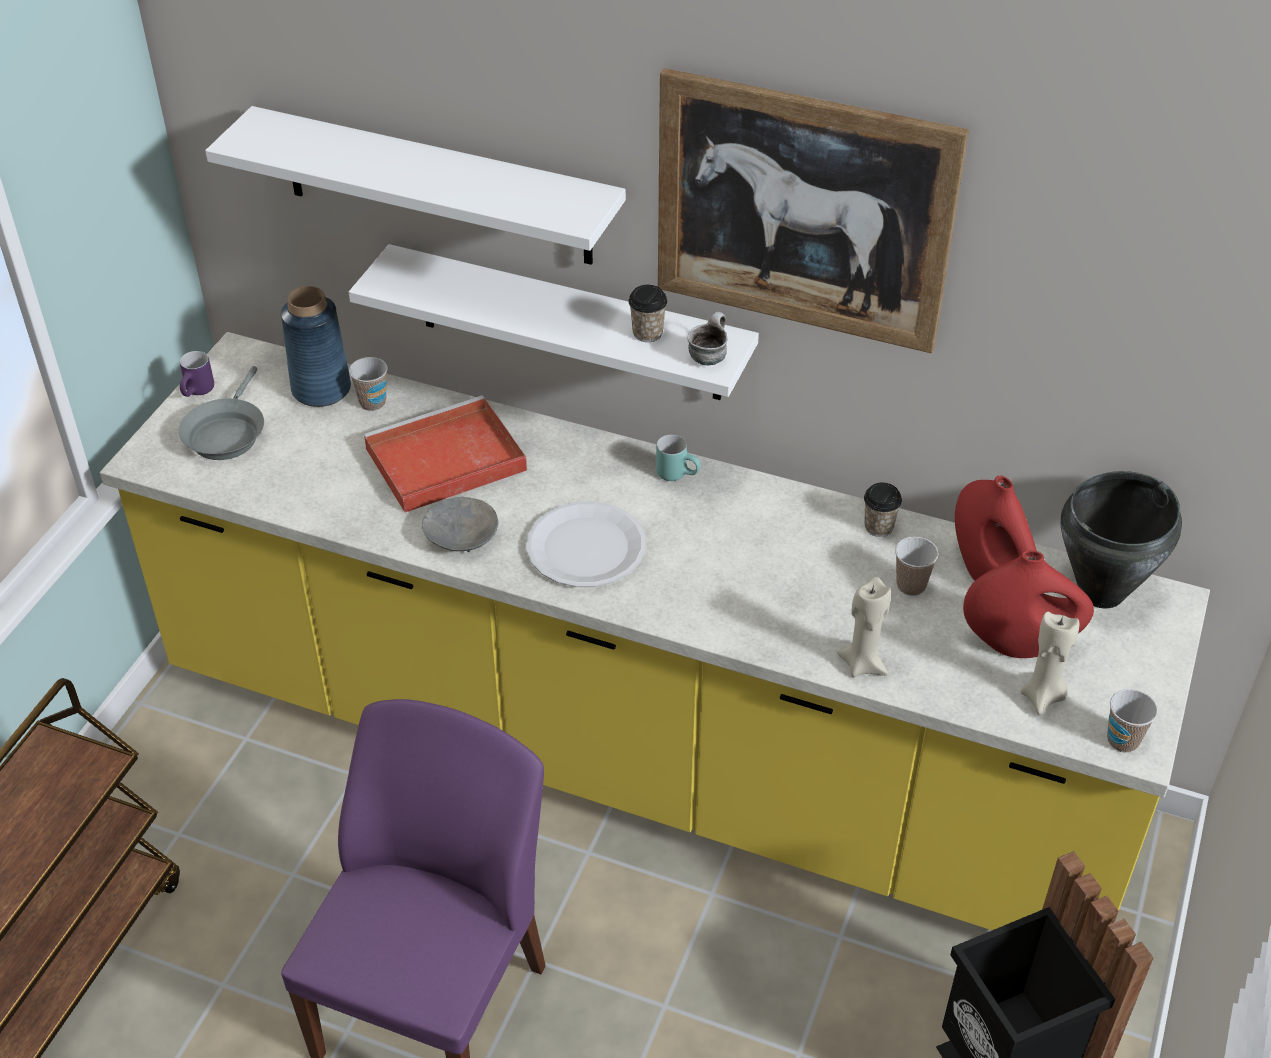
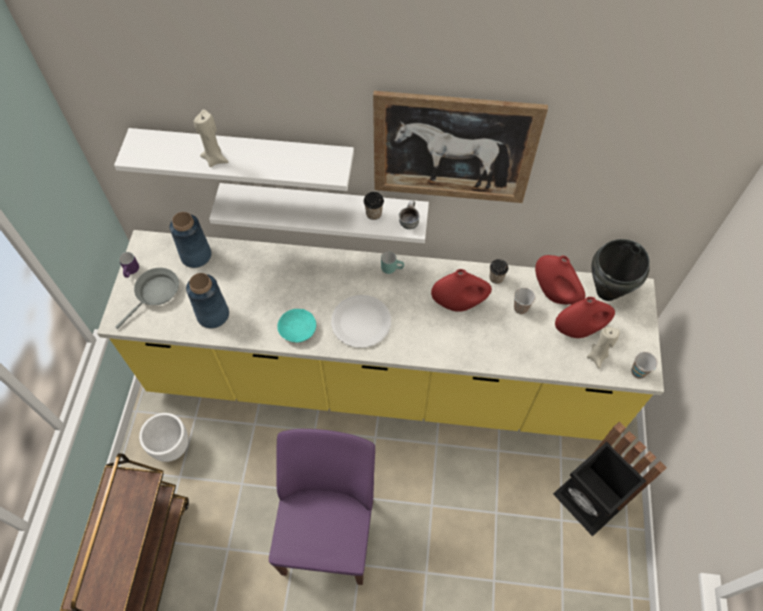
camera: 15 degrees left, 15 degrees up
grey frying pan [178,366,264,460] -> grey frying pan turned 135 degrees counterclockwise [115,268,179,329]
cup [349,357,387,411] -> none
red tray [363,395,527,513] -> none
grey bowl [422,497,498,552] -> turquoise bowl [277,309,316,343]
beige candle [837,577,891,677] -> beige candle moved to [194,109,228,167]
none -> white planter [139,413,188,462]
none -> blue vase [186,273,229,328]
none -> red vase [431,269,492,312]

